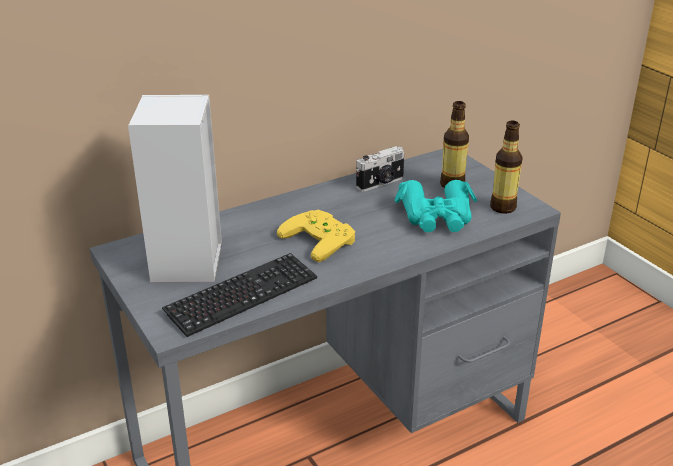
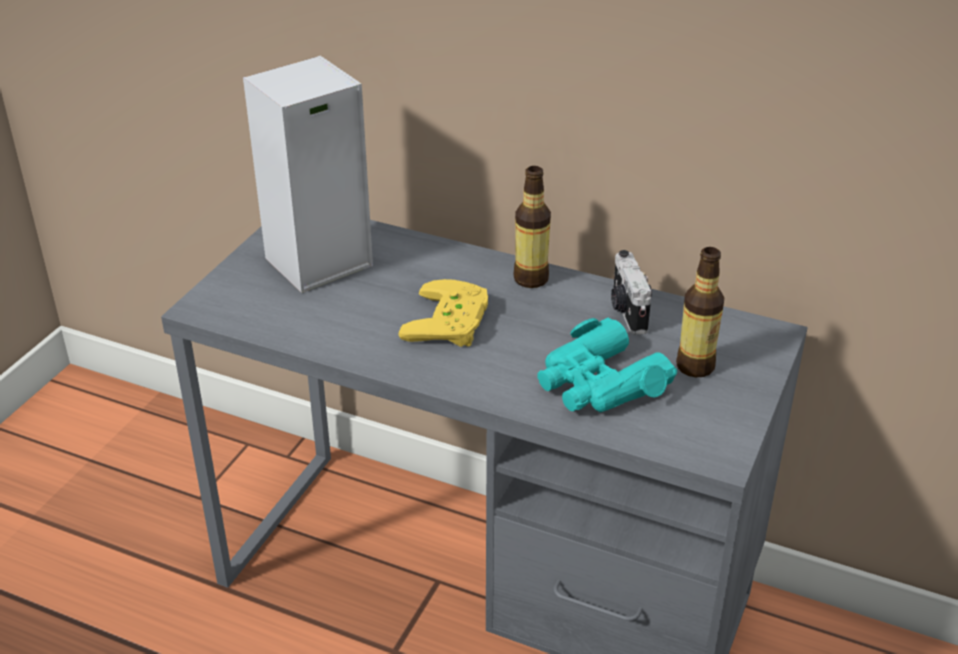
camera: 55 degrees right, 5 degrees up
keyboard [162,253,317,337] -> none
camera [356,146,405,192] -> camera turned 60 degrees clockwise [611,250,652,335]
bottle [490,120,523,214] -> bottle moved to [514,166,551,288]

